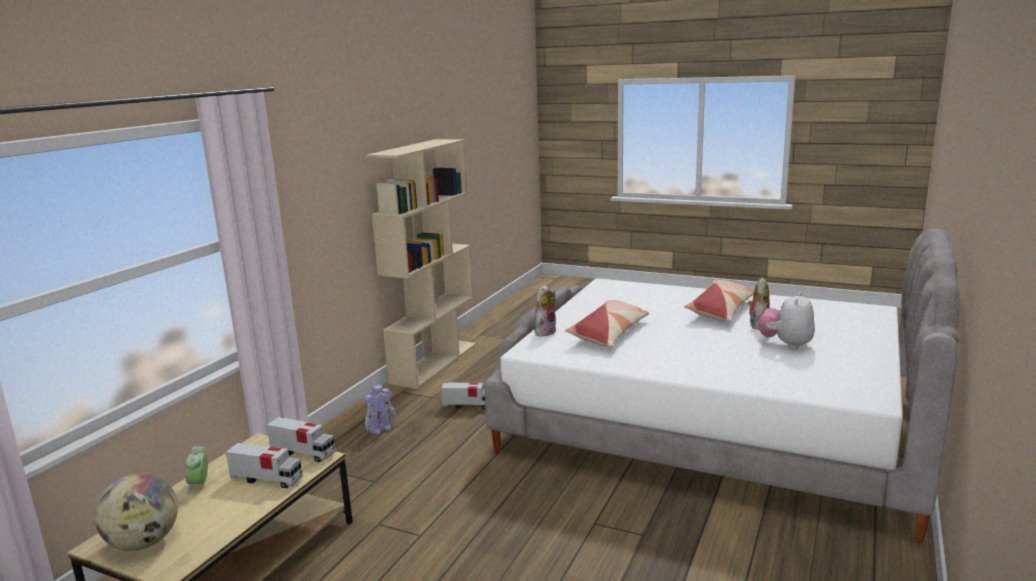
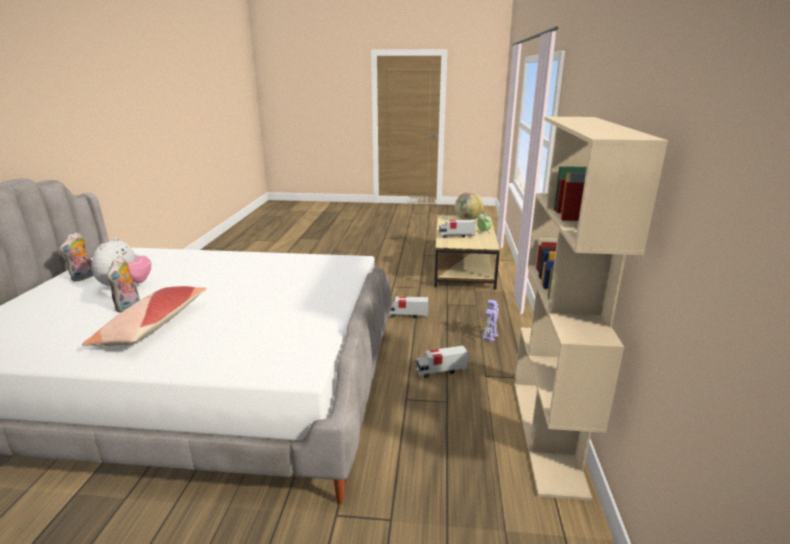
camera: 160 degrees right, 5 degrees up
toy truck [267,417,336,462] -> toy truck moved to [389,296,429,318]
plush toy [534,285,556,336] -> plush toy moved to [59,232,94,282]
pillow [565,300,649,347] -> none

